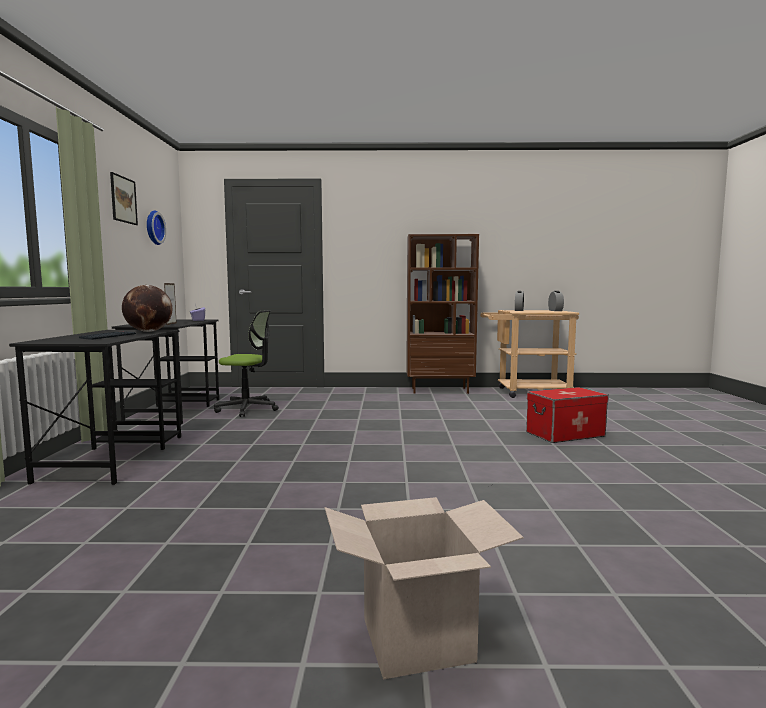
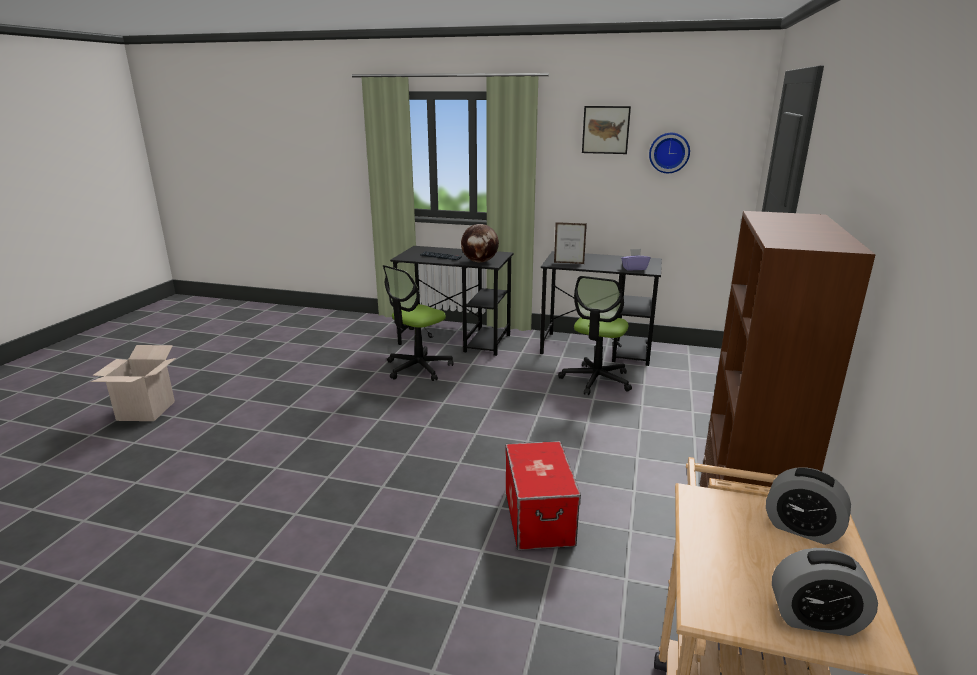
camera: 105 degrees right, 15 degrees up
storage box [526,387,609,443] -> storage box moved to [505,441,581,550]
none -> office chair [383,265,453,381]

